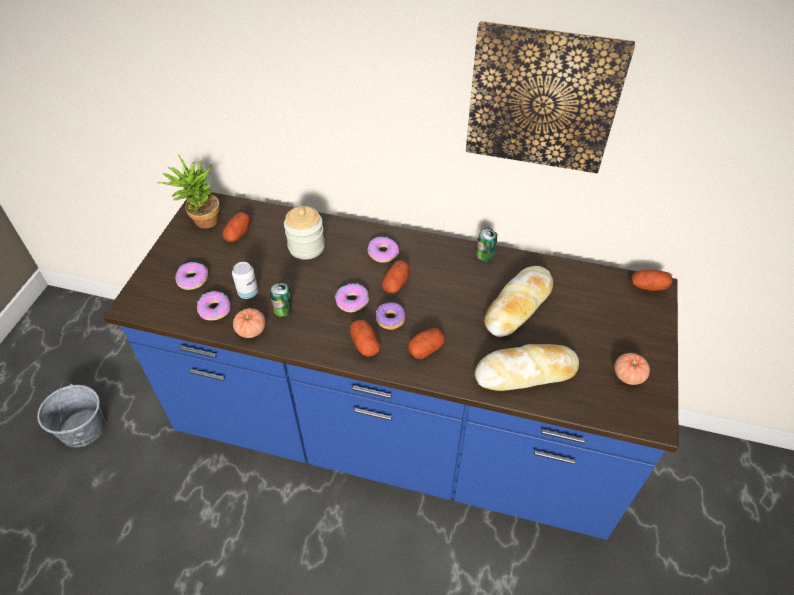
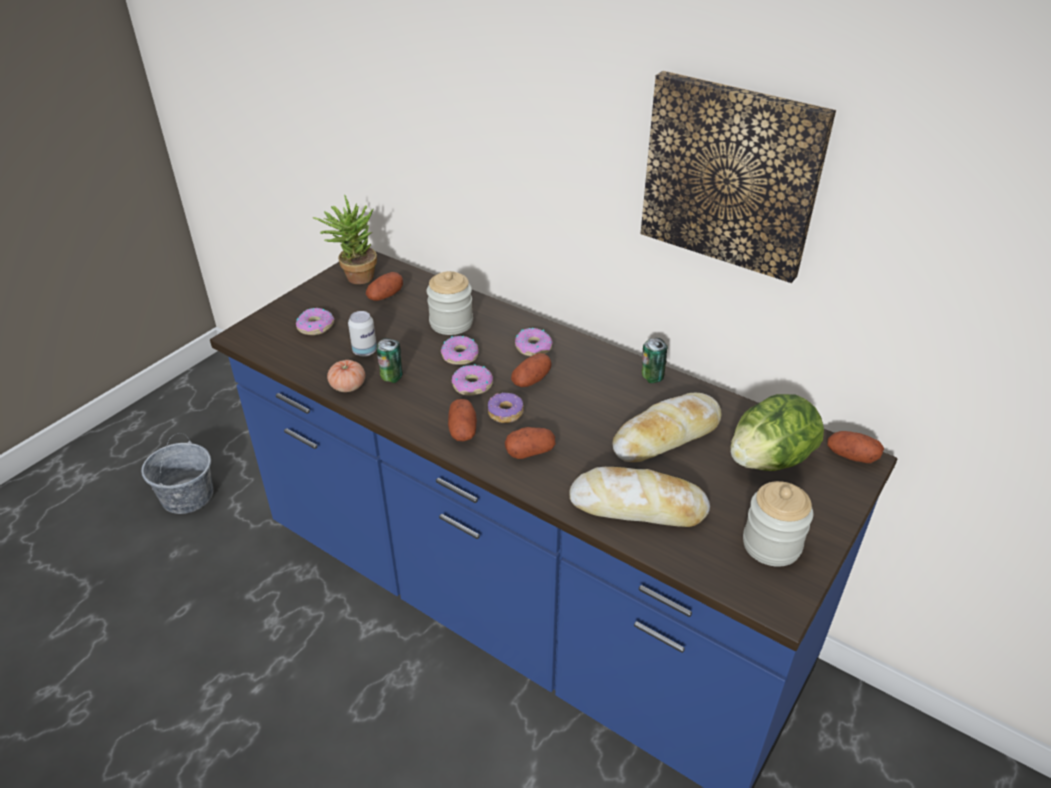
camera: 20 degrees right, 10 degrees down
donut [197,291,231,321] -> donut moved to [441,336,478,365]
tomato [614,353,650,385] -> jar [743,481,813,567]
none -> lettuce [730,394,824,471]

